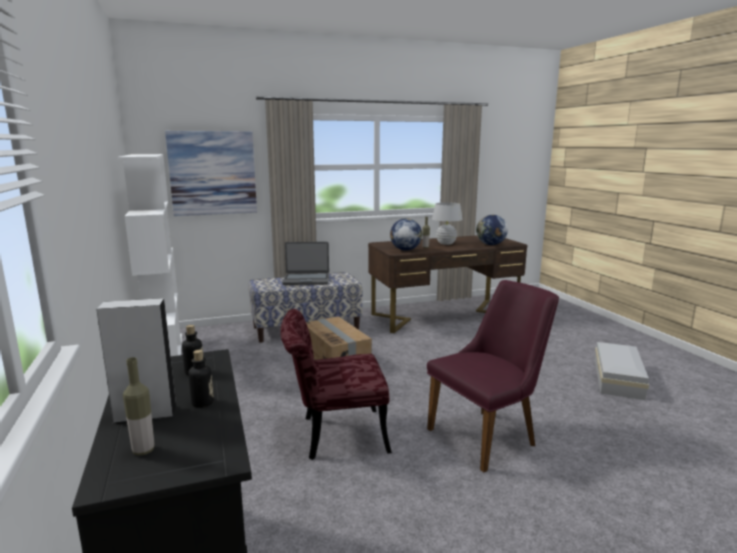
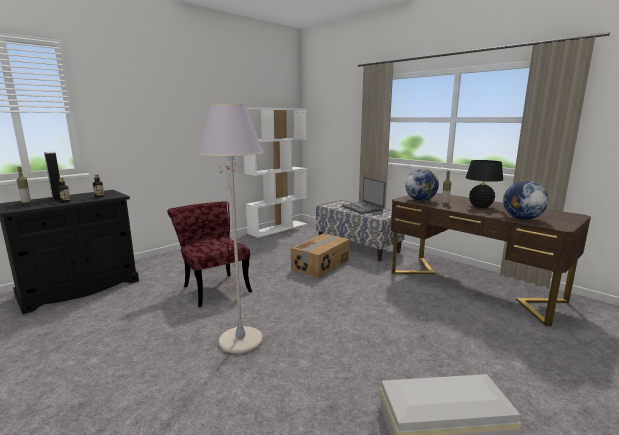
camera: 65 degrees right, 0 degrees up
picture [165,131,257,216] -> none
purple chair [427,280,559,473] -> grey floor lamp [196,104,264,354]
white table lamp [432,202,463,245] -> black table lamp [466,160,503,208]

